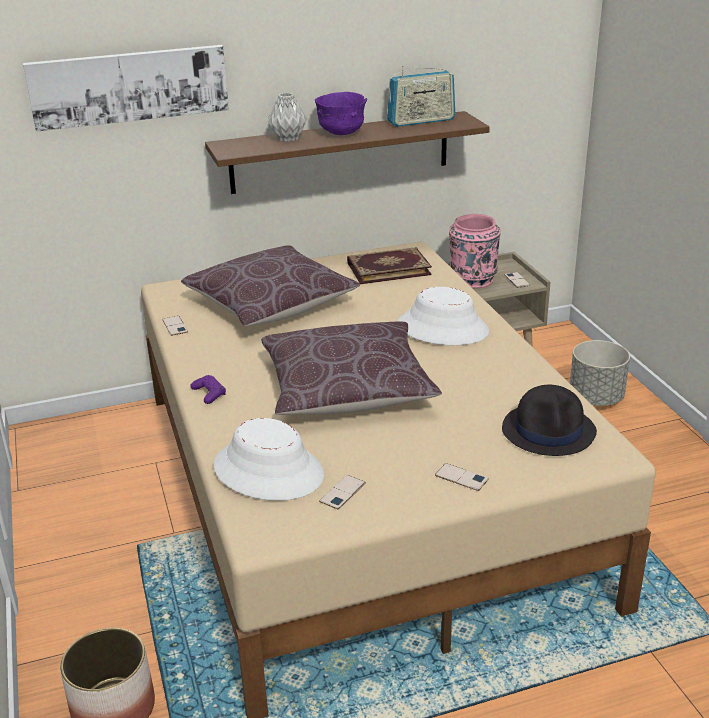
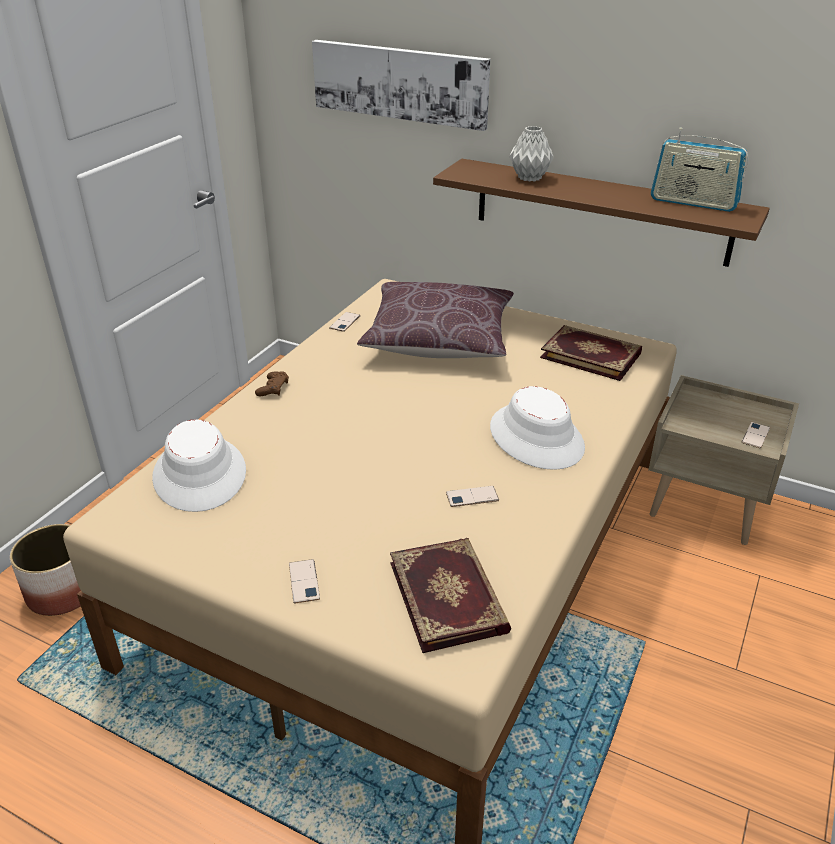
camera: 45 degrees right, 5 degrees up
purple game controller [190,375,226,404] -> brown game controller [255,371,289,396]
brown pillow [261,321,442,415] -> none
purple bowl [315,92,367,135] -> none
phone [319,475,366,509] -> phone moved to [446,486,499,507]
pink vase [449,214,501,288] -> none
black hat [502,385,597,456] -> book [390,538,511,653]
grey planter [570,340,630,406] -> none

